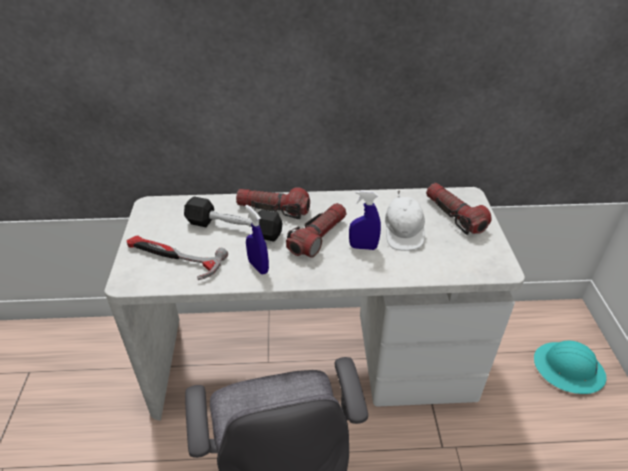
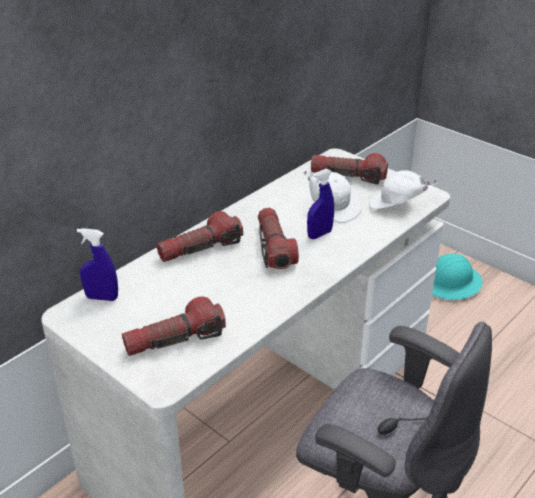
camera: 45 degrees left, 5 degrees down
hammer [127,235,228,280] -> flashlight [122,296,226,356]
black dumbbell [184,196,283,242] -> none
blue spray bottle [245,205,269,274] -> blue spray bottle moved to [77,228,118,301]
none -> white cap [369,170,437,209]

